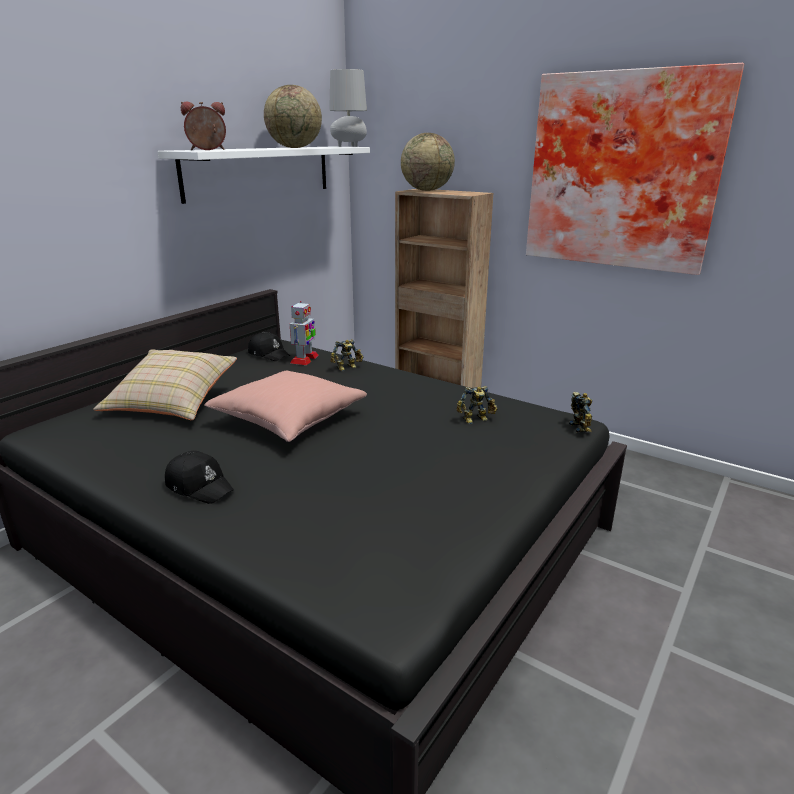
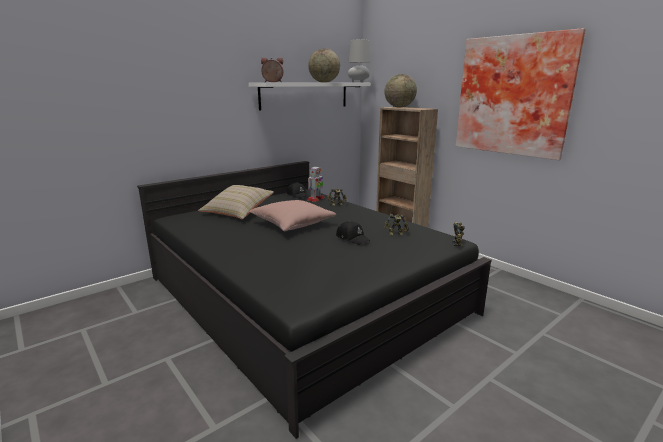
camera: 15 degrees right, 5 degrees down
black cap [165,451,234,504] -> black cap moved to [336,221,370,245]

